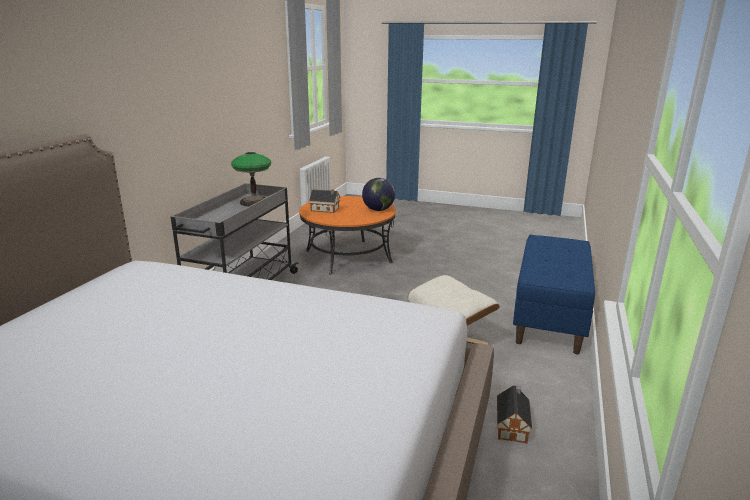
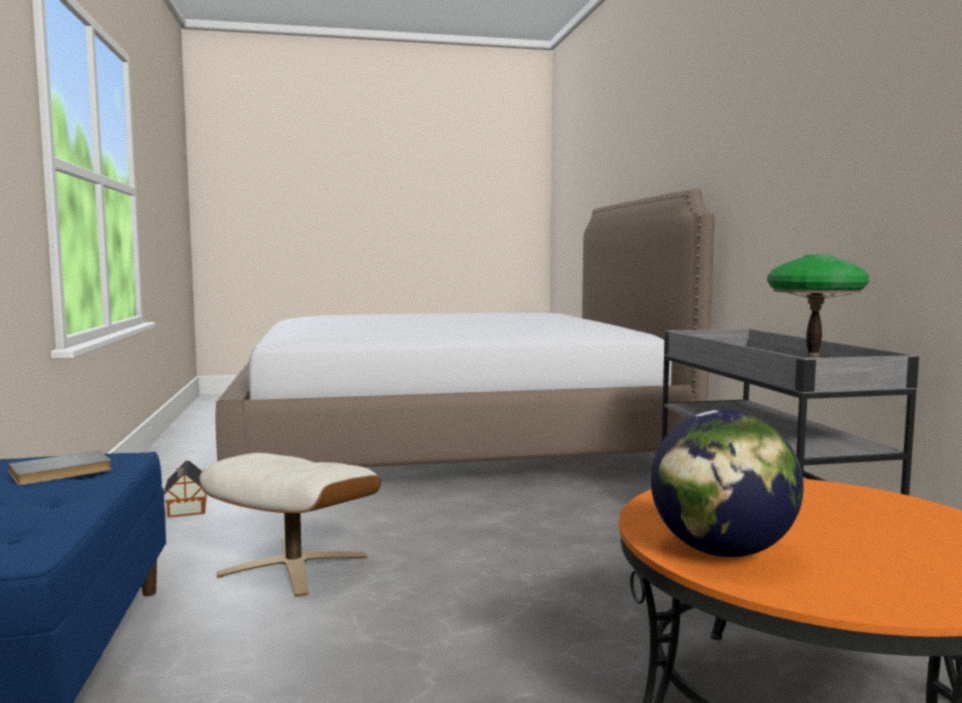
camera: 150 degrees right, 15 degrees down
toy house [309,189,340,213] -> none
none -> grey book [8,450,112,485]

